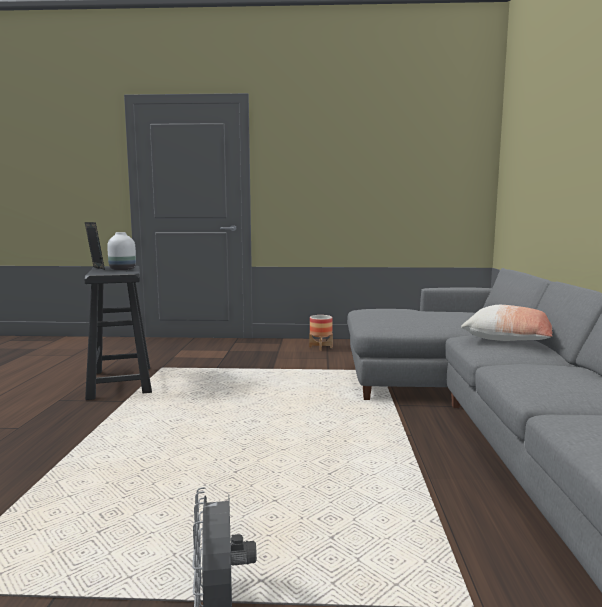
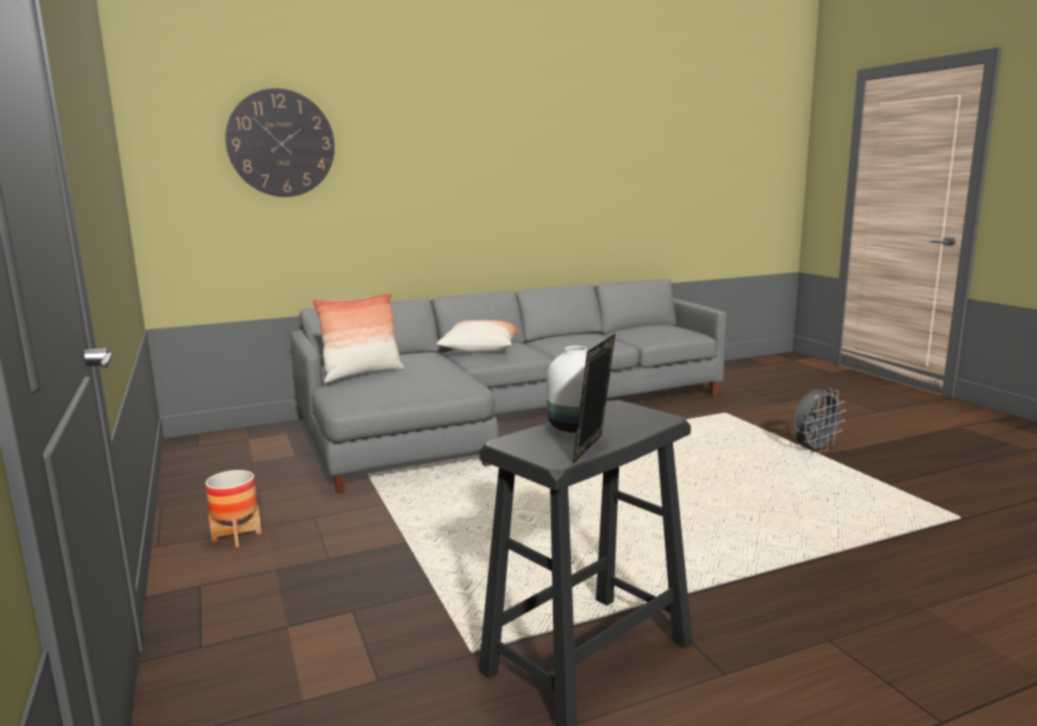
camera: 115 degrees left, 5 degrees up
none -> wall clock [226,88,335,197]
none -> pillow [312,292,405,383]

